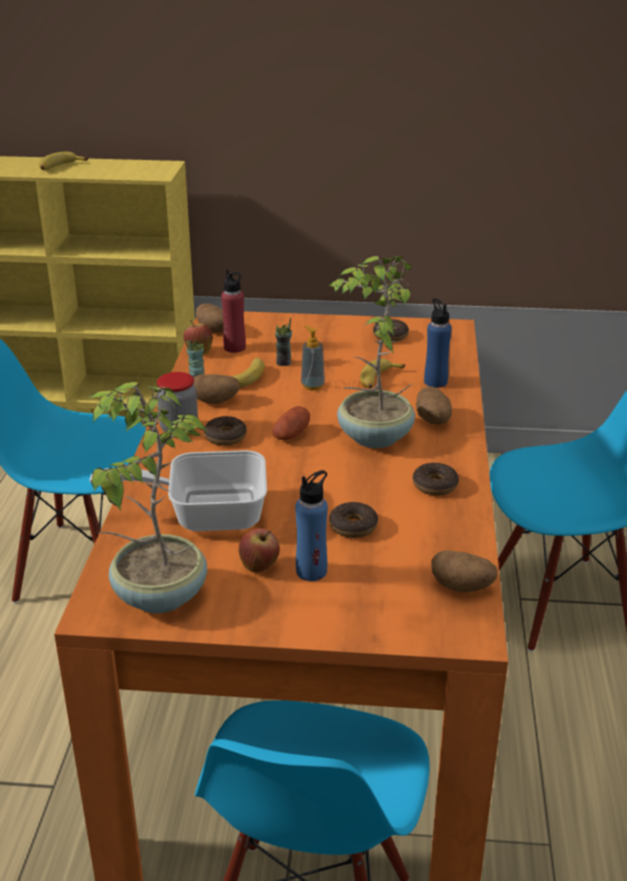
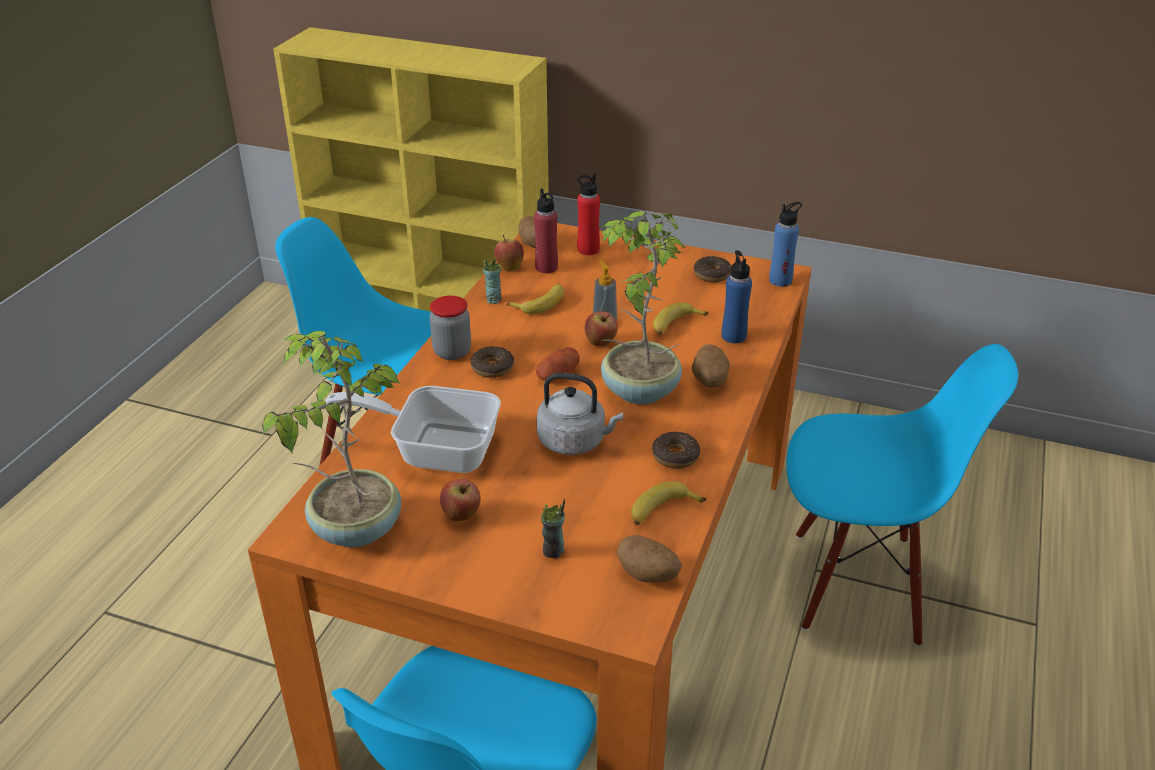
camera: 15 degrees right, 5 degrees up
banana [39,152,88,170] -> banana moved to [631,481,706,525]
potato [193,374,240,404] -> none
cup [275,318,292,366] -> cup moved to [541,498,565,559]
blue bottle [295,470,328,581] -> blue bottle moved to [769,202,802,287]
donut [329,502,378,538] -> none
none -> grey kettle [537,373,623,455]
none -> red bottle [577,173,600,255]
none -> apple [585,311,618,346]

